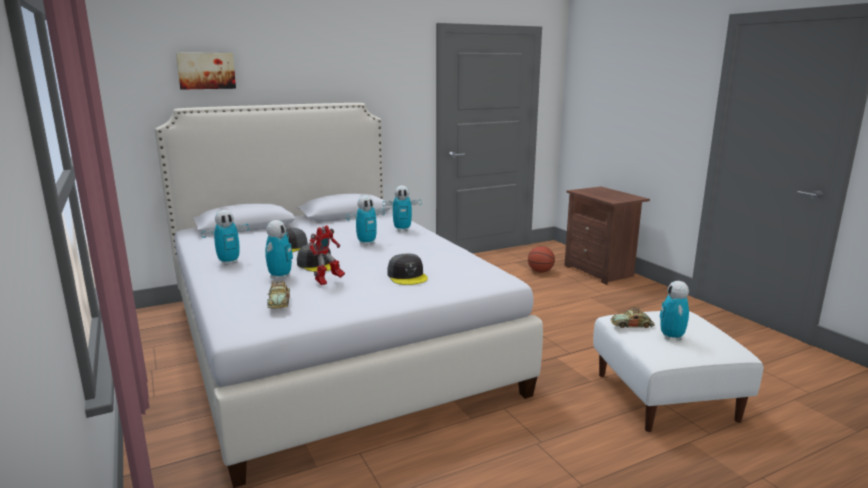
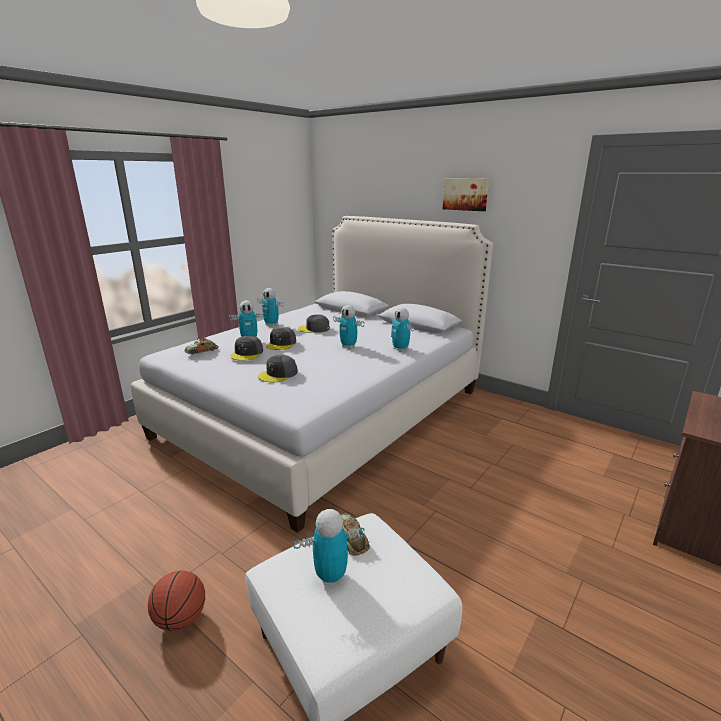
camera: 65 degrees right, 5 degrees up
picture [176,53,236,90] -> picture moved to [443,178,489,211]
toy robot [309,225,345,285] -> grey cap [230,336,263,361]
basketball [528,246,555,273] -> basketball moved to [148,571,205,631]

